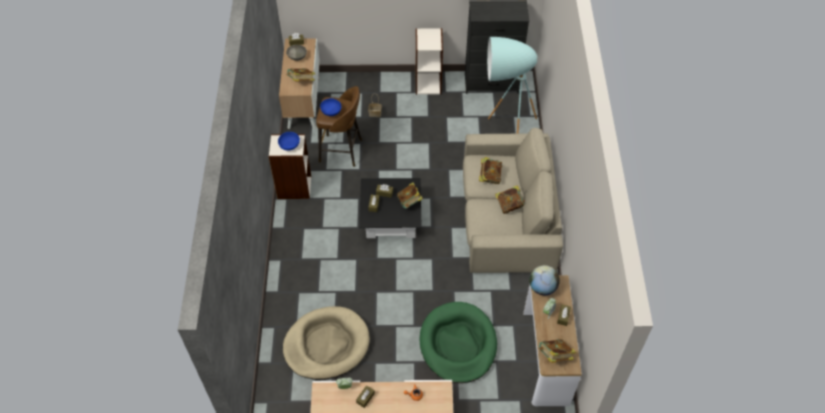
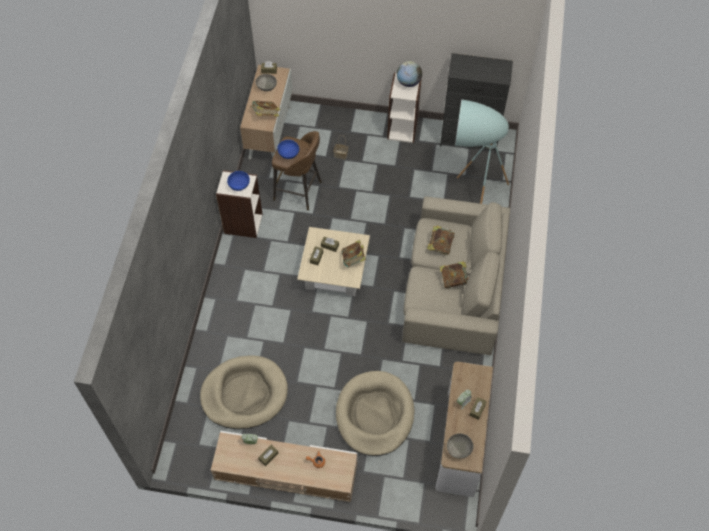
camera: 10 degrees right, 5 degrees up
black coffee table [359,178,422,238] -> beige coffee table [297,227,370,296]
green dog bed [419,302,497,383] -> beige dog bed [336,371,414,456]
globe [529,265,560,295] -> globe moved to [397,61,422,87]
book [538,339,576,363] -> grey bowl [447,433,474,459]

